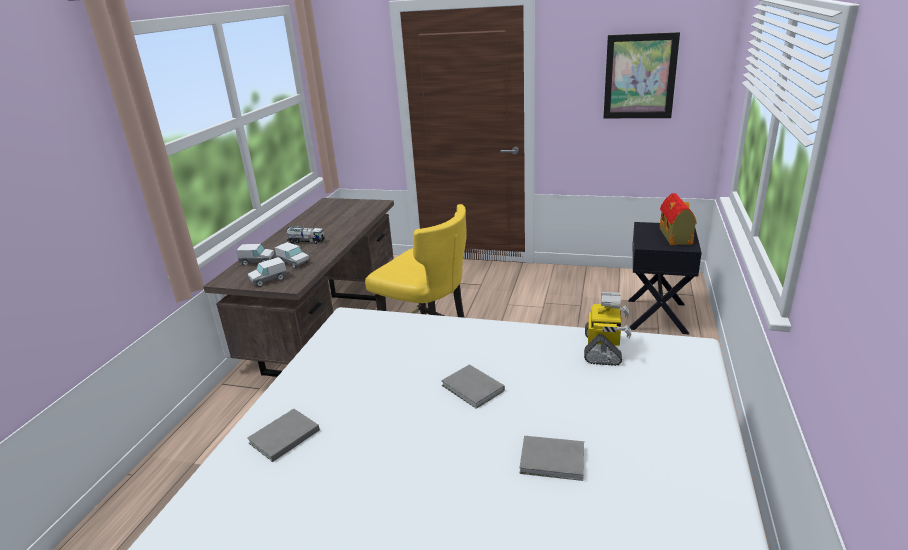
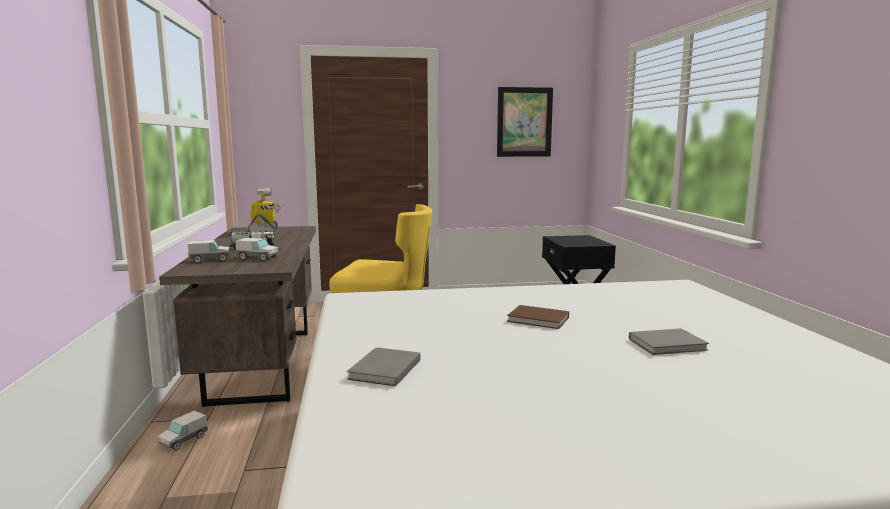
camera: 25 degrees left, 15 degrees down
toy truck [248,257,287,287] -> toy truck moved to [157,411,208,450]
grey book [441,364,505,409] -> brown book [507,305,569,329]
toy robot [584,292,631,366] -> toy robot moved to [248,188,281,233]
toy house [660,193,697,245] -> none

